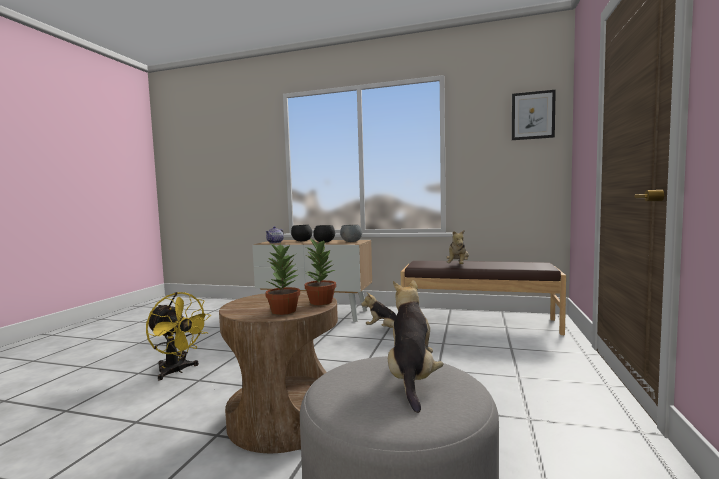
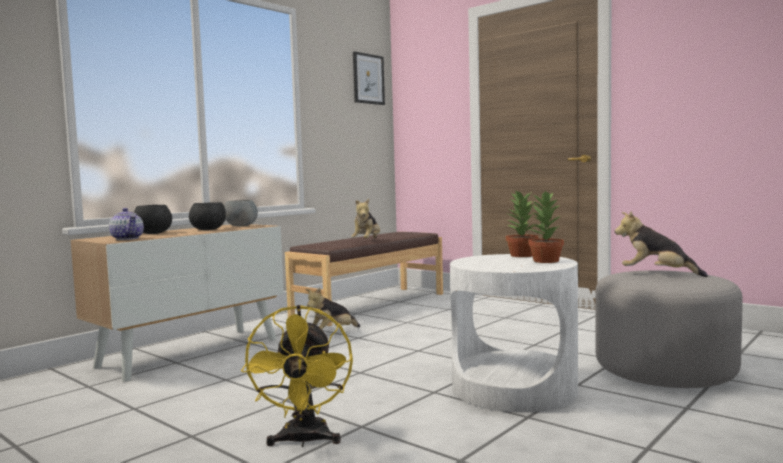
camera: 65 degrees left, 0 degrees up
yellow fan [146,292,211,380] -> yellow fan turned 120 degrees clockwise [241,305,353,447]
brown side table [219,291,338,453] -> white side table [450,254,578,412]
plush toy [446,230,469,264] -> plush toy turned 60 degrees clockwise [351,199,380,239]

